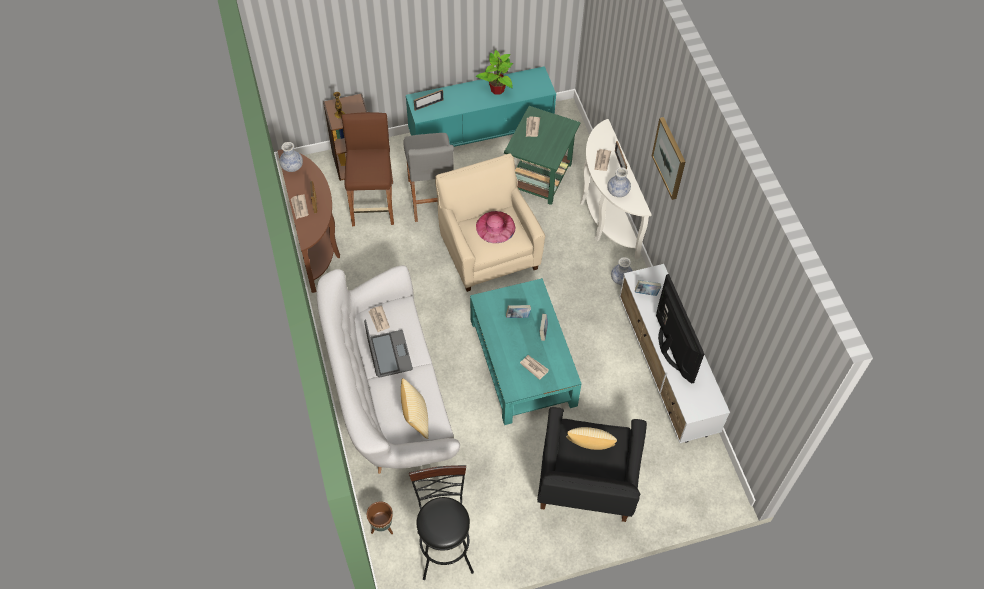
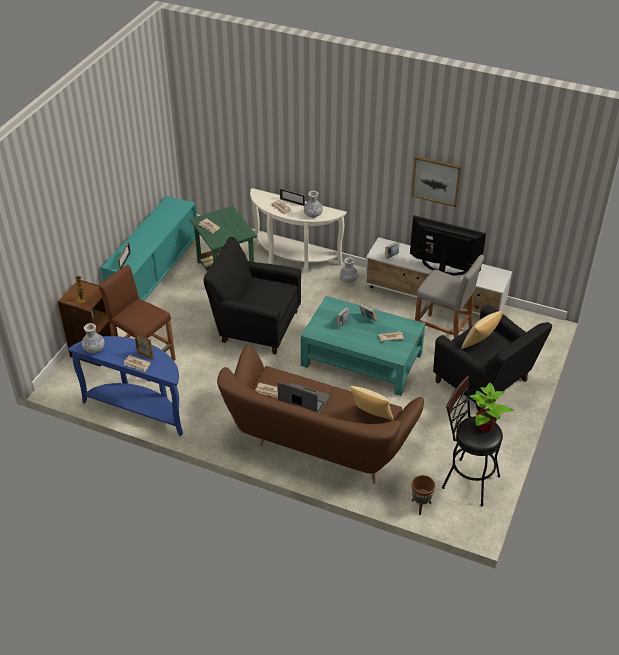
camera: 50 degrees left, 15 degrees down
brown console table [277,150,340,293] -> blue console table [68,336,183,436]
white sofa [317,265,460,474] -> brown sofa [217,345,424,484]
grey stool [403,133,454,222] -> grey stool moved to [415,255,484,338]
beige armchair [435,154,545,292] -> black armchair [203,237,301,355]
potted plant [476,50,513,95] -> potted plant moved to [470,382,514,432]
pink hat [476,211,516,243] -> none
picture [652,117,685,200] -> picture moved to [412,156,462,207]

